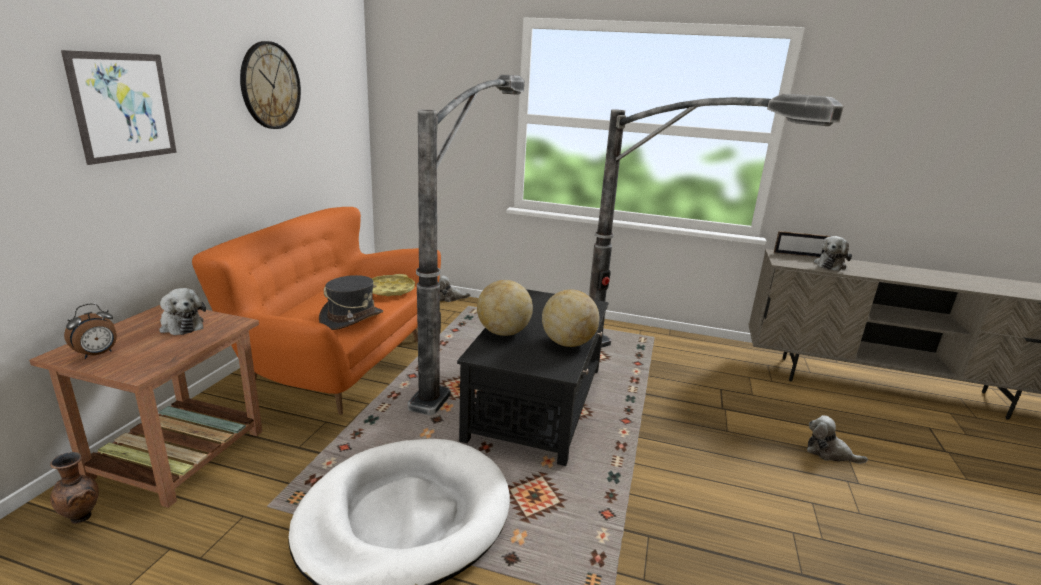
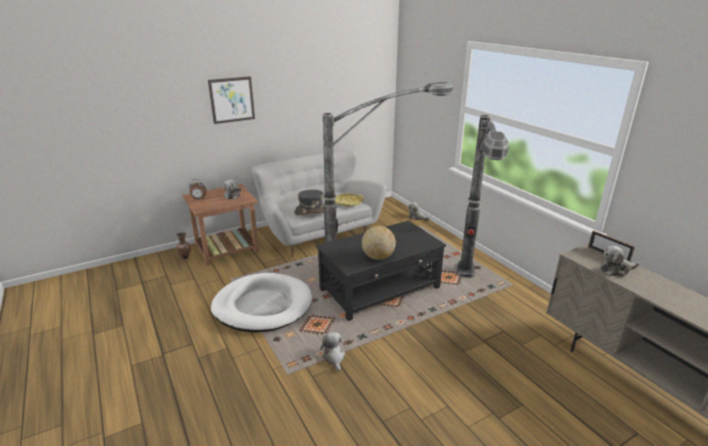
camera: 45 degrees right, 5 degrees up
orange sofa [192,207,441,415] -> white sofa [251,150,387,257]
wall clock [240,41,301,129] -> none
globe [477,280,533,336] -> none
plush toy [807,415,868,464] -> plush toy moved to [320,332,345,371]

